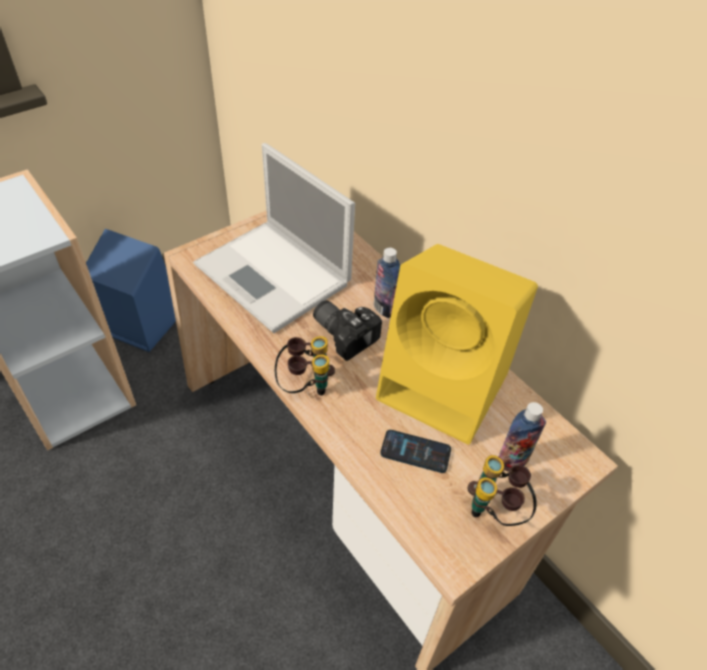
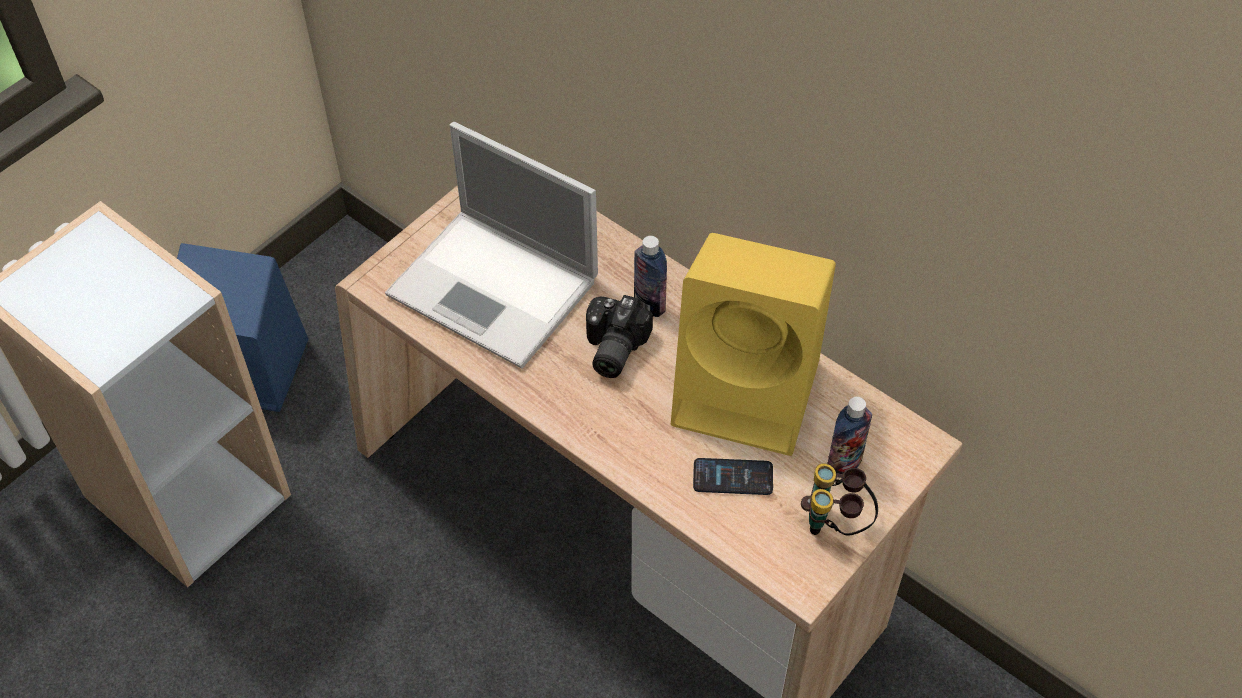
camera: 10 degrees left, 5 degrees up
binoculars [275,336,335,396] -> none
camera [313,300,382,361] -> camera turned 105 degrees counterclockwise [586,295,653,378]

